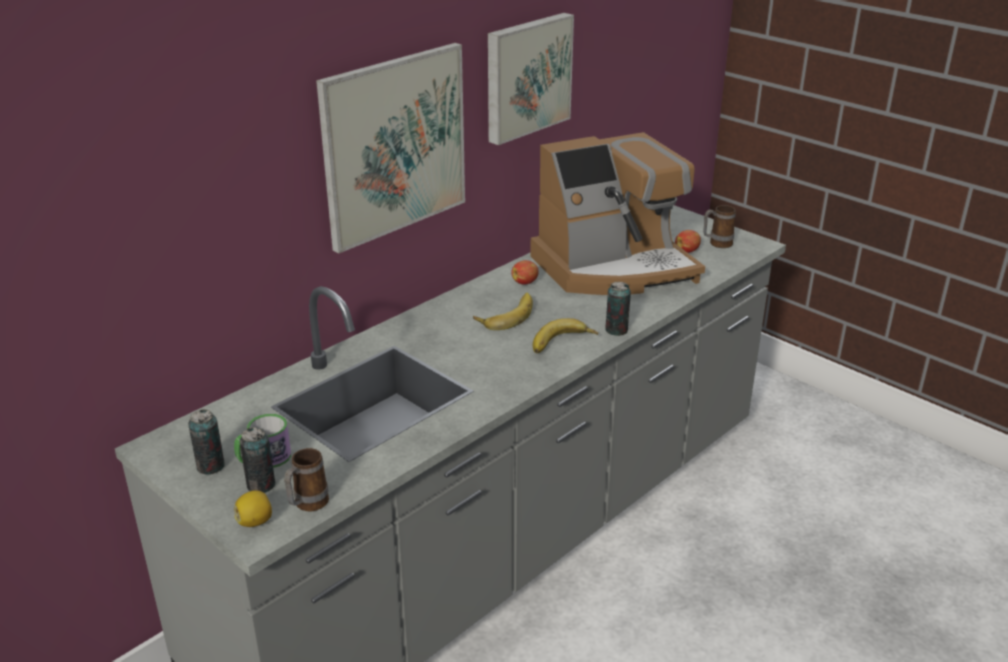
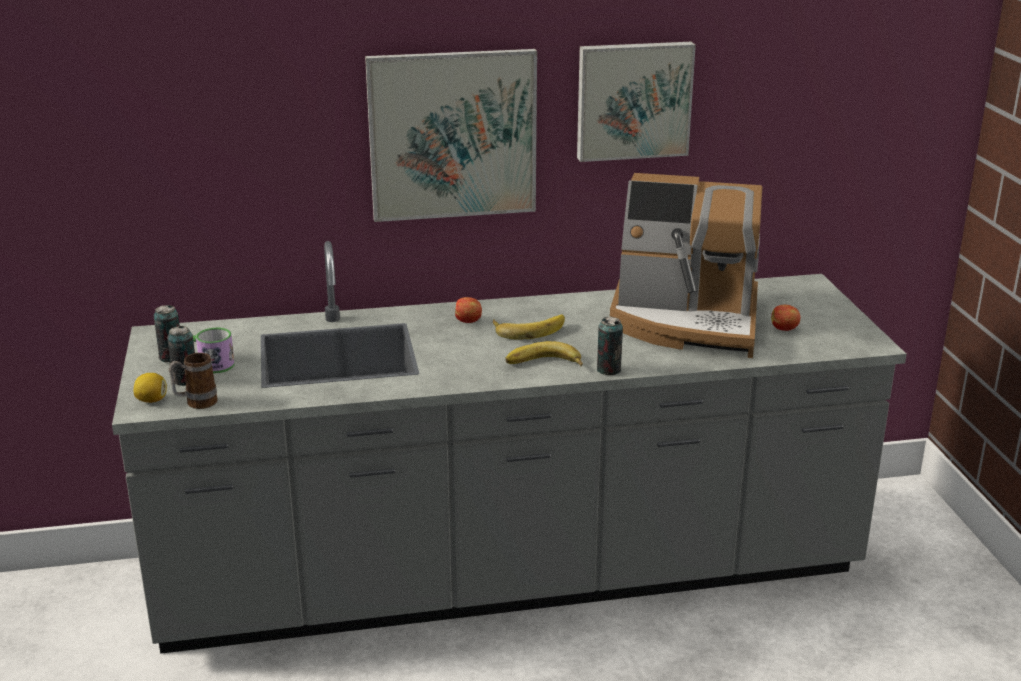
camera: 35 degrees right, 5 degrees down
apple [511,260,539,285] -> apple moved to [455,297,482,323]
mug [703,205,736,248] -> none

